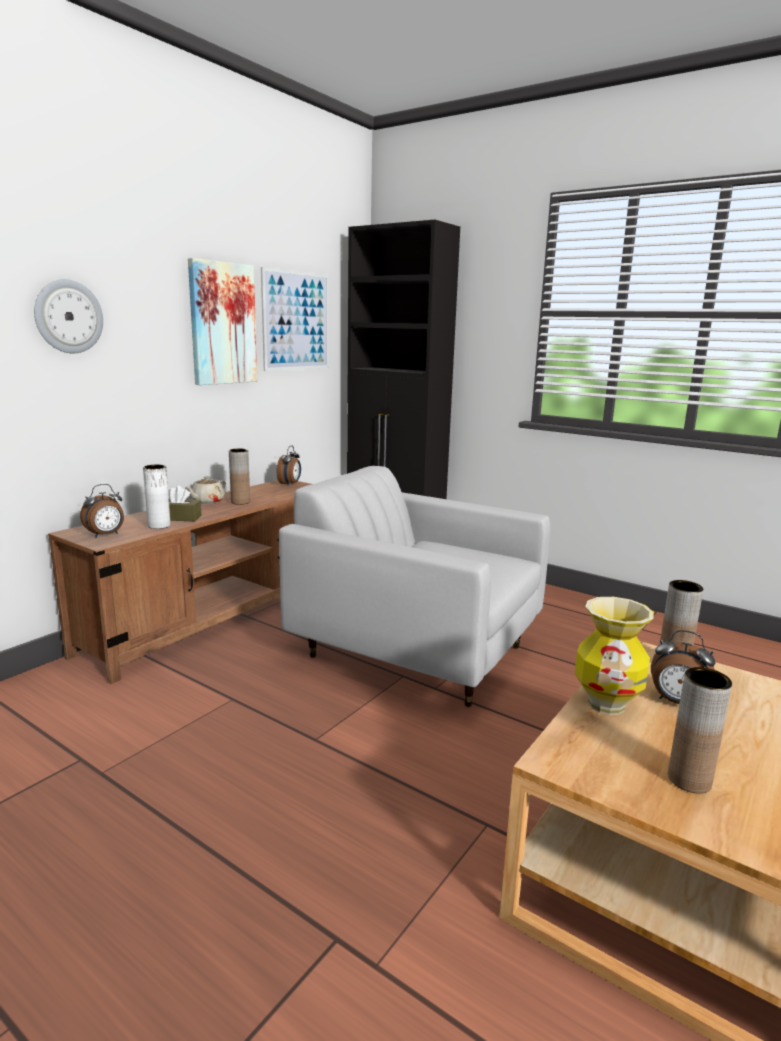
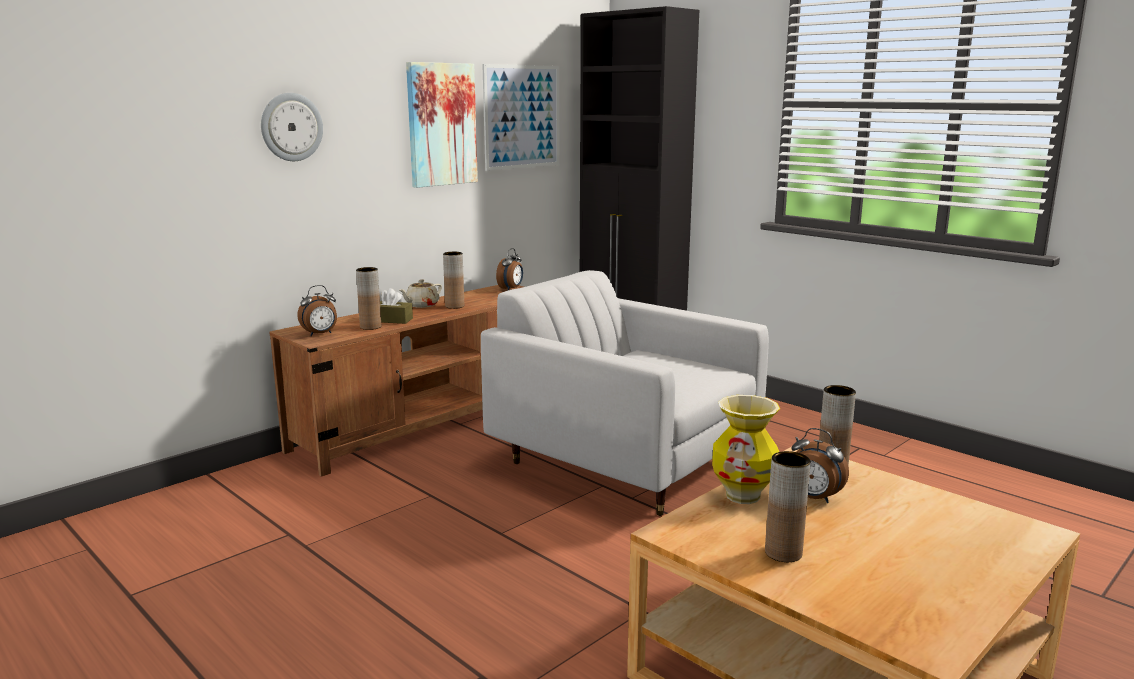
camera: 10 degrees right, 0 degrees up
white vase [143,464,170,529] -> brown vase [356,267,381,330]

